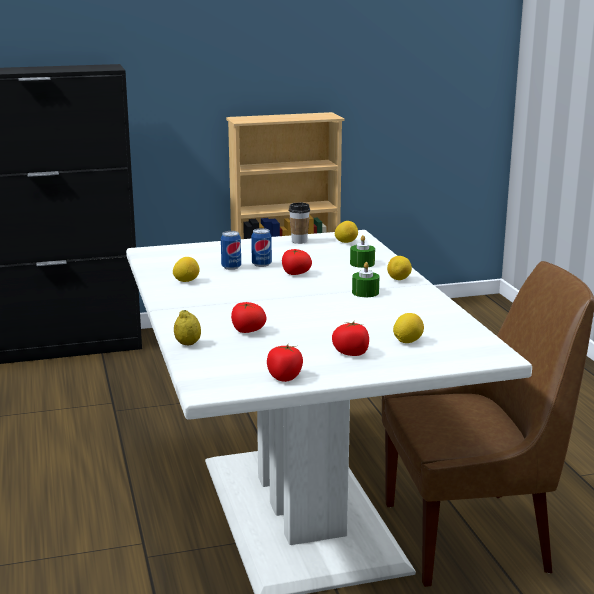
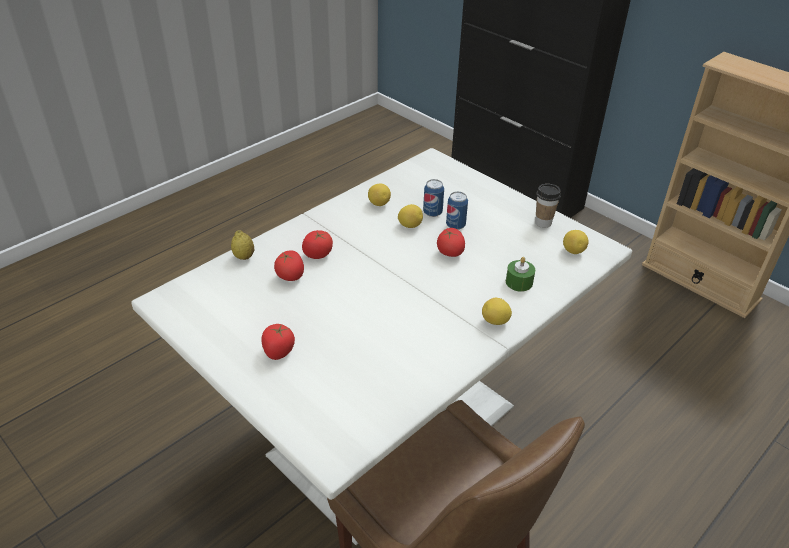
camera: 60 degrees right, 20 degrees up
tomato [267,344,303,382] -> tomato moved to [302,230,333,259]
green candle [352,262,380,297] -> none
lemon [393,313,424,343] -> lemon moved to [398,204,423,228]

